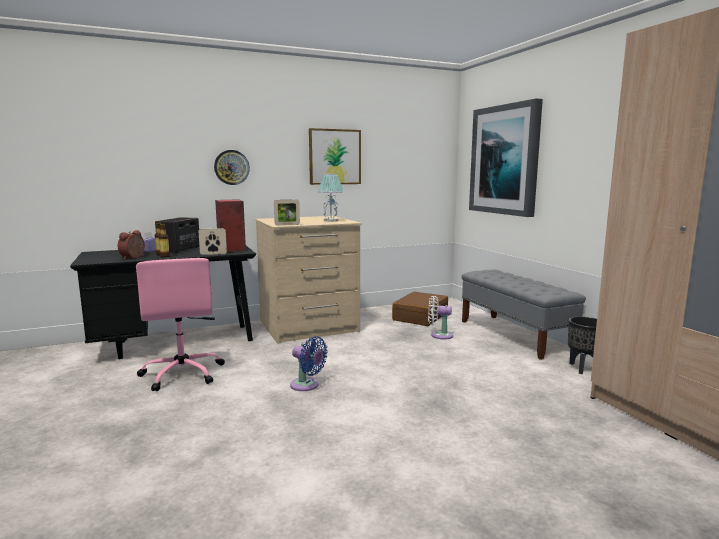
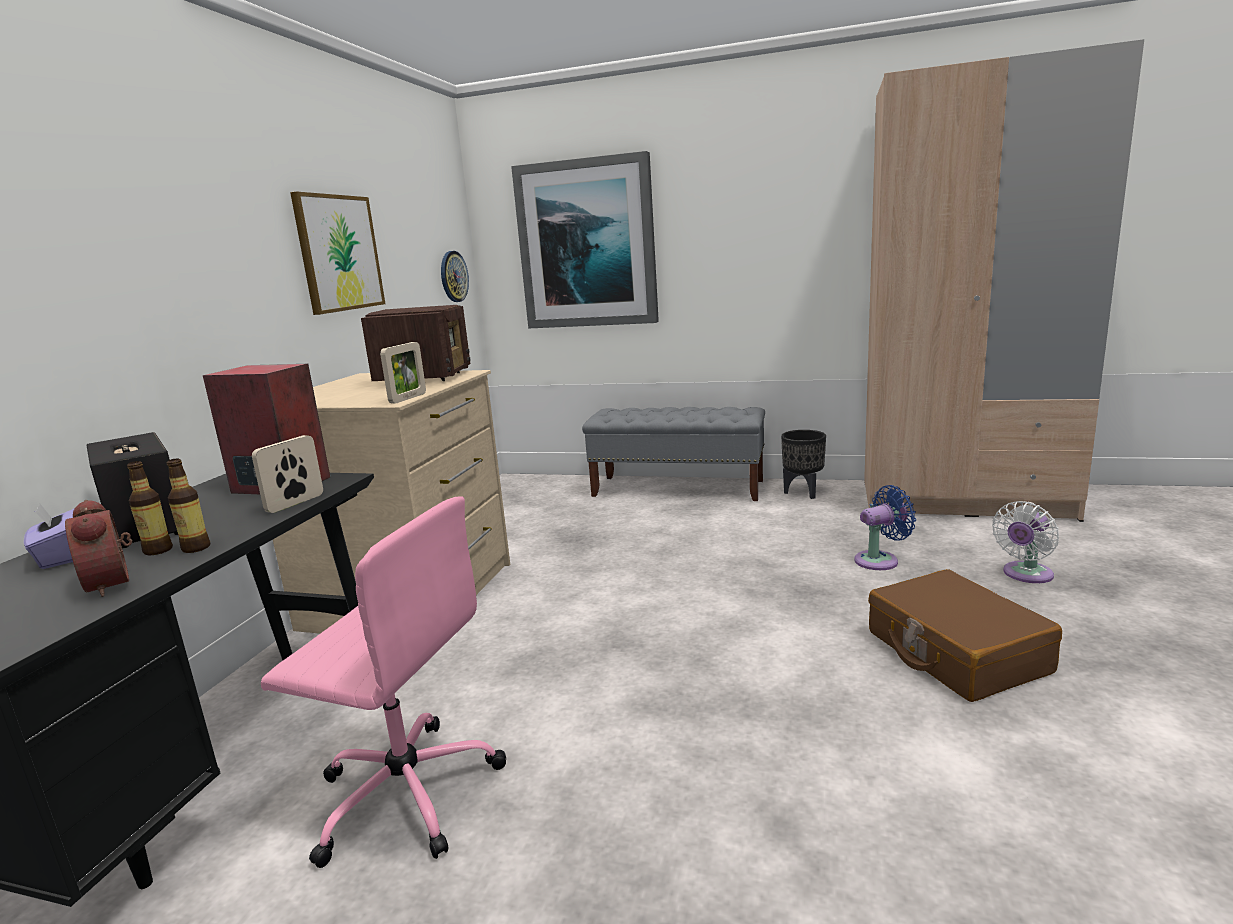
camera: 50 degrees left, 5 degrees up
wall clock [214,150,250,185] -> wall clock moved to [441,251,469,302]
blue fan [290,336,328,391] -> blue fan moved to [854,485,916,570]
table lamp [318,174,343,222] -> radio [361,305,471,381]
brown suitcase [392,292,448,326] -> brown suitcase moved to [868,569,1062,702]
white fan [428,296,453,339] -> white fan moved to [992,501,1059,583]

